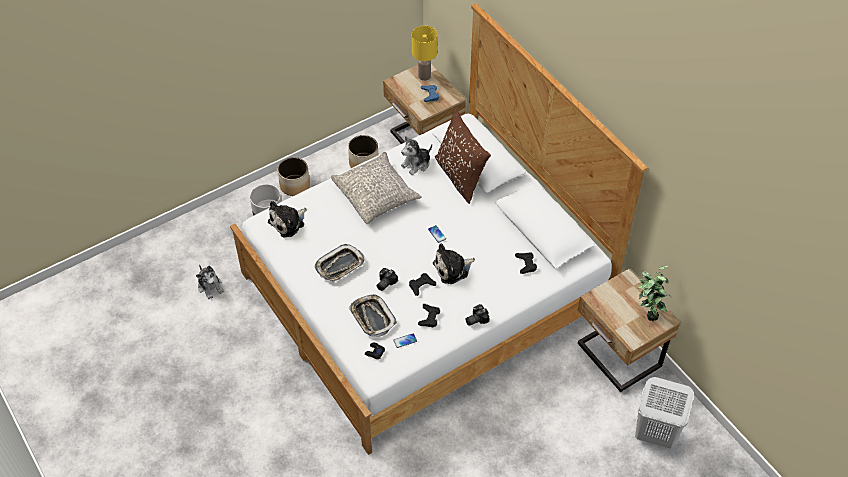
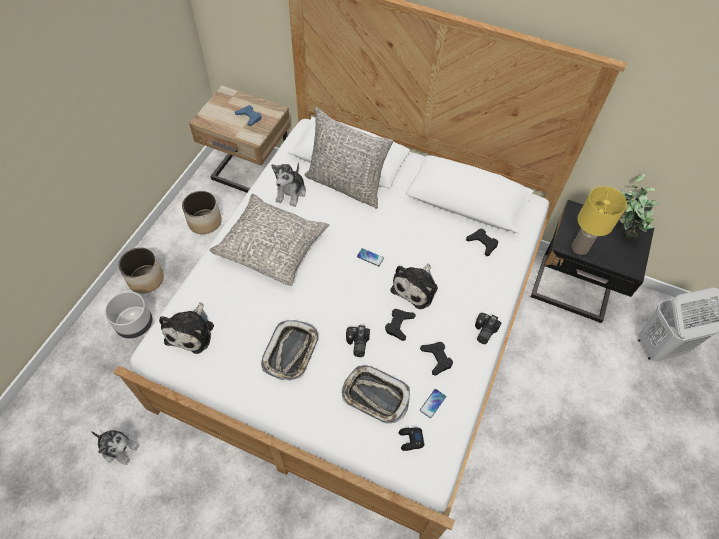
camera: 35 degrees left, 5 degrees up
yellow table lamp [412,26,438,81] -> yellow table lamp moved to [572,186,627,255]
brown pillow [435,109,491,204] -> grey pillow [304,107,394,209]
beige nightstand [578,269,680,392] -> black nightstand [531,200,654,323]

